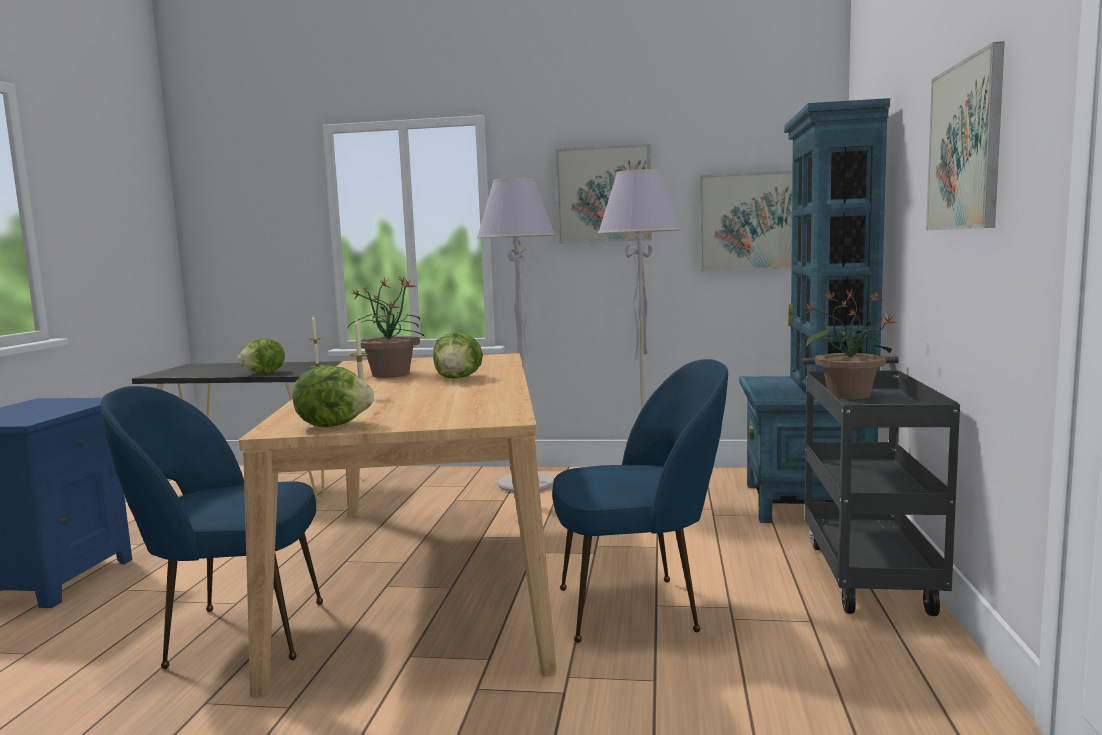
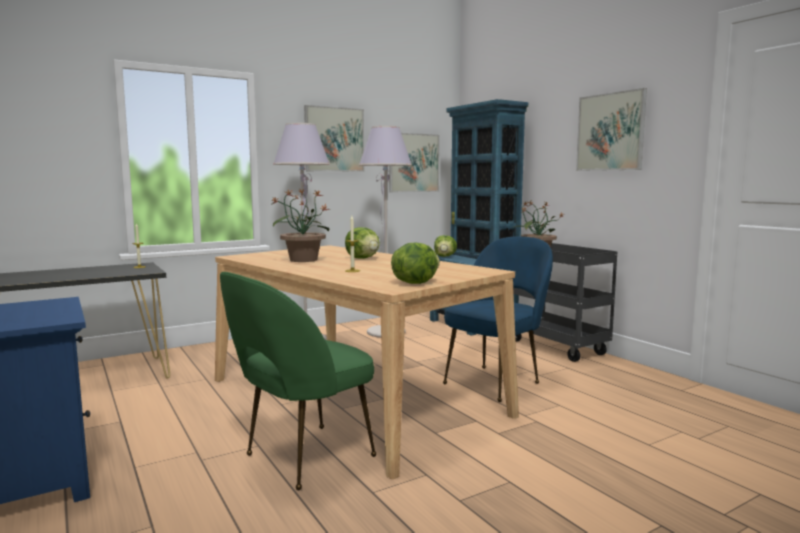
camera: 40 degrees left, 0 degrees up
blue chair [101,386,323,669] -> green chair [220,272,376,490]
lettuce [238,339,285,373] -> lettuce moved to [434,235,457,257]

